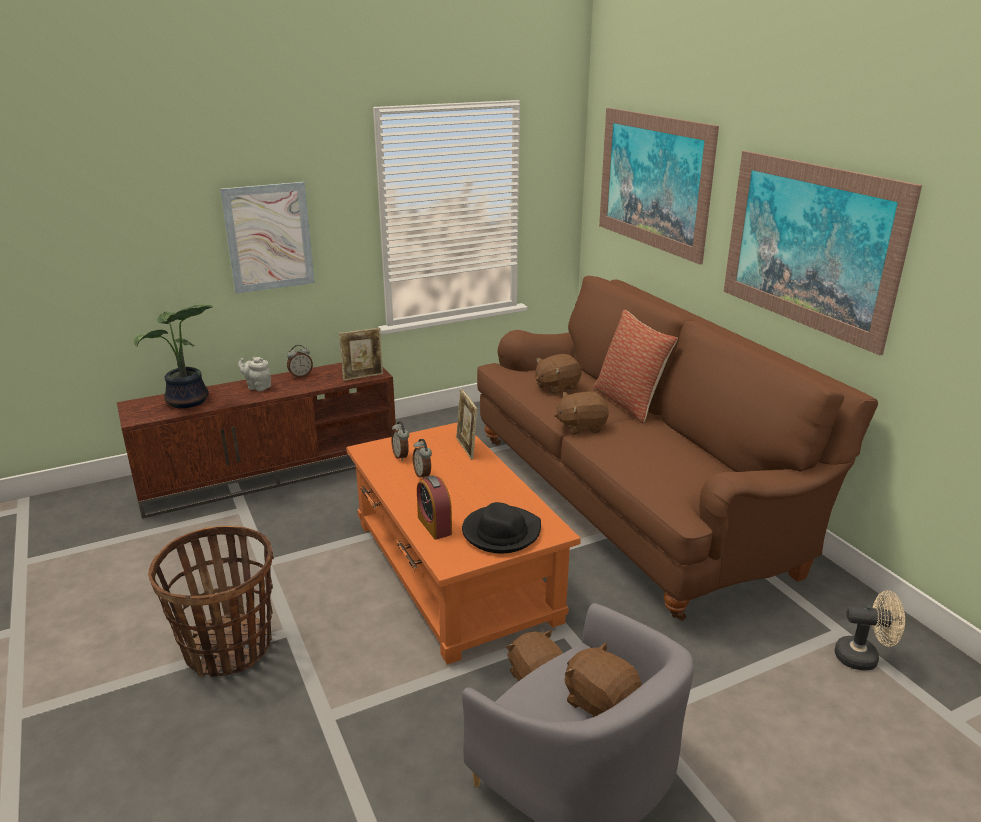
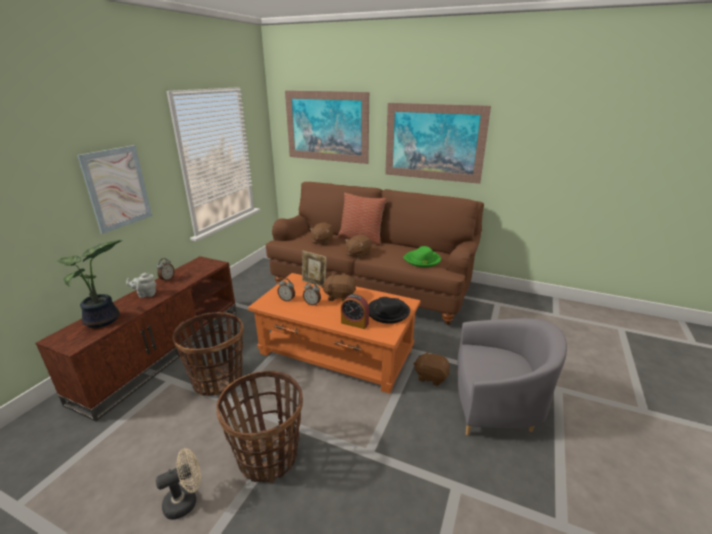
camera: 40 degrees left, 0 degrees up
picture frame [339,328,383,381] -> none
brown plush toy [565,642,642,717] -> brown plush toy moved to [321,273,356,302]
beige fan [834,591,905,671] -> beige fan moved to [156,448,201,520]
none -> basket [173,312,244,396]
none -> green hat [403,246,441,267]

